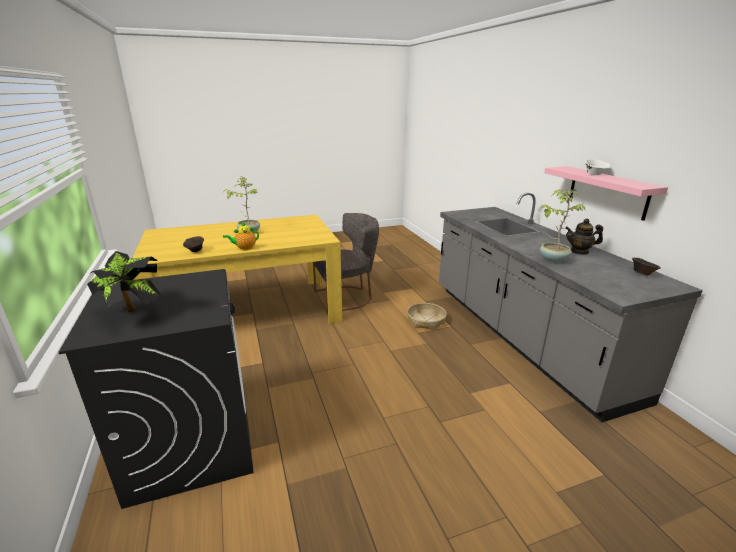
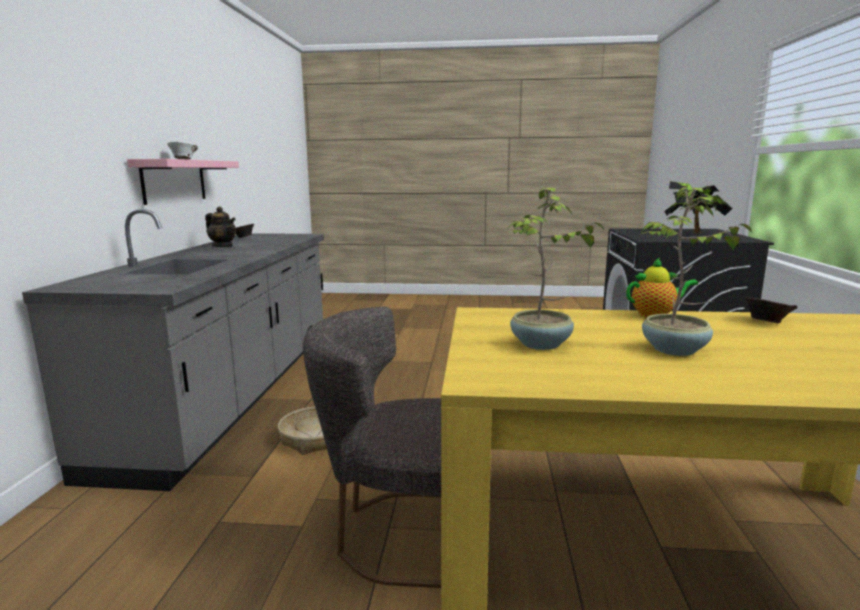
camera: 155 degrees left, 10 degrees down
potted plant [540,187,585,263] -> potted plant moved to [506,187,604,350]

